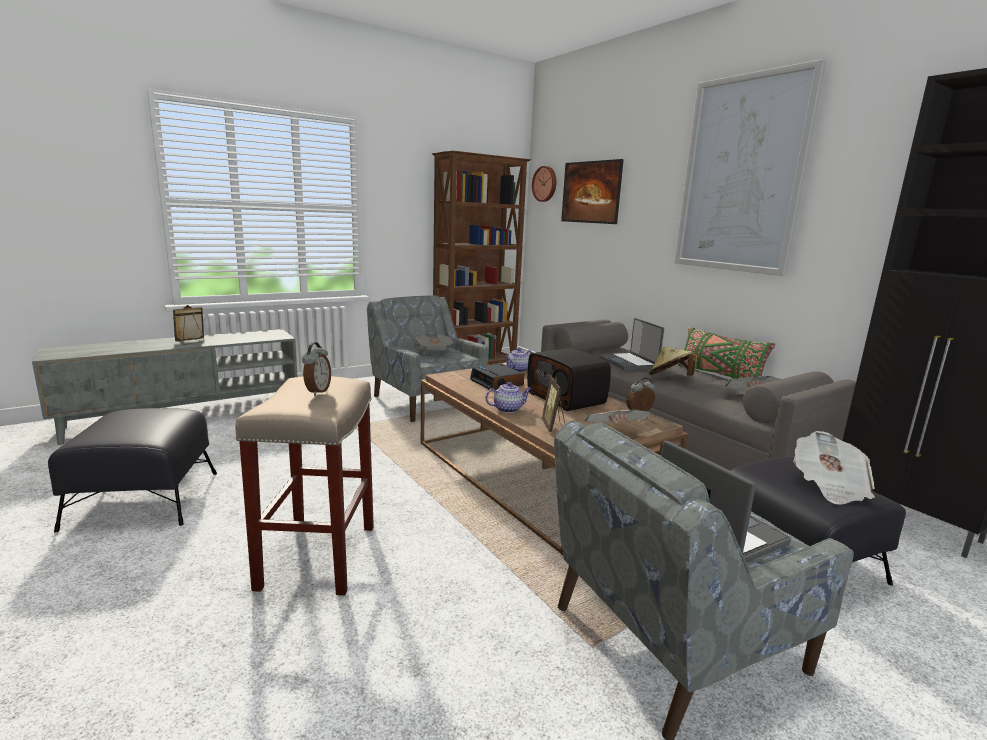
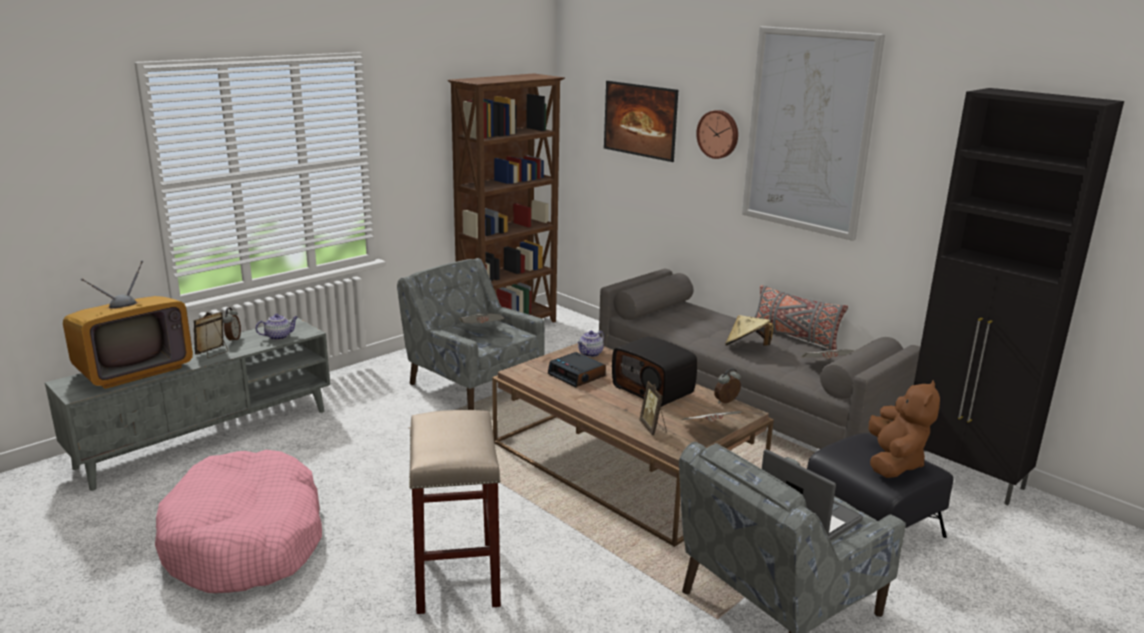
camera: 10 degrees left, 5 degrees up
black ottoman [48,408,217,533] -> pink dog bed [155,450,322,593]
alarm clock [302,342,331,396] -> alarm clock moved to [223,308,241,343]
teapot [485,382,532,413] -> teapot moved to [256,314,298,340]
wall clock [532,166,557,202] -> wall clock moved to [696,110,738,159]
laptop [599,318,664,371] -> none
green pillow [678,327,775,379] -> grey pillow [754,285,848,350]
newspaper [794,431,875,505] -> brown plush toy [869,381,940,478]
none -> television [63,260,193,389]

